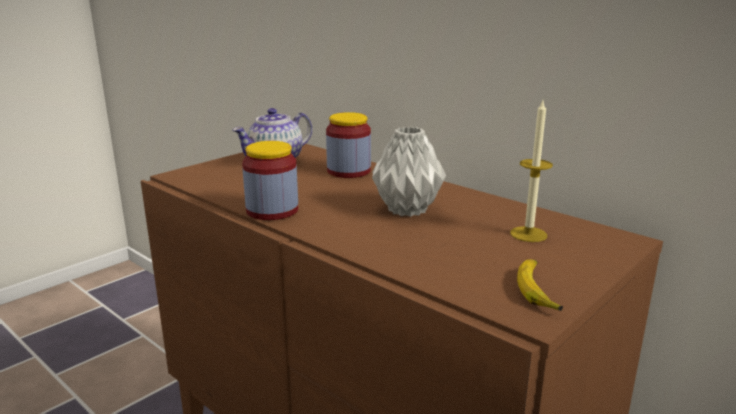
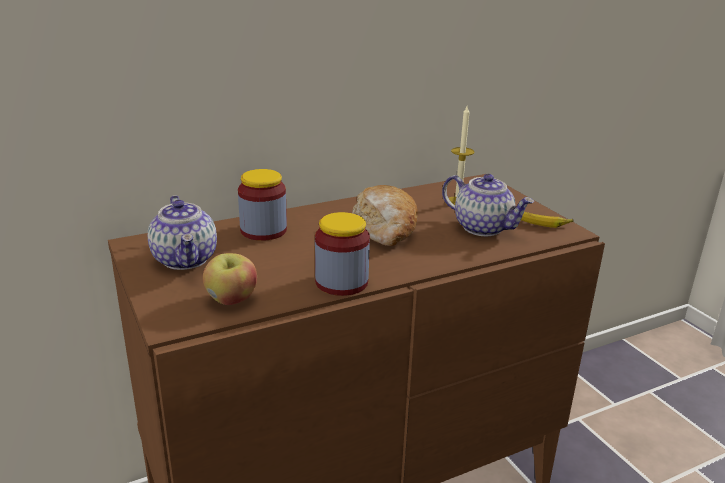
camera: 70 degrees left, 5 degrees up
grey vase [372,127,446,217] -> bread [352,185,418,246]
none -> apple [203,253,257,305]
none -> teapot [442,174,534,236]

